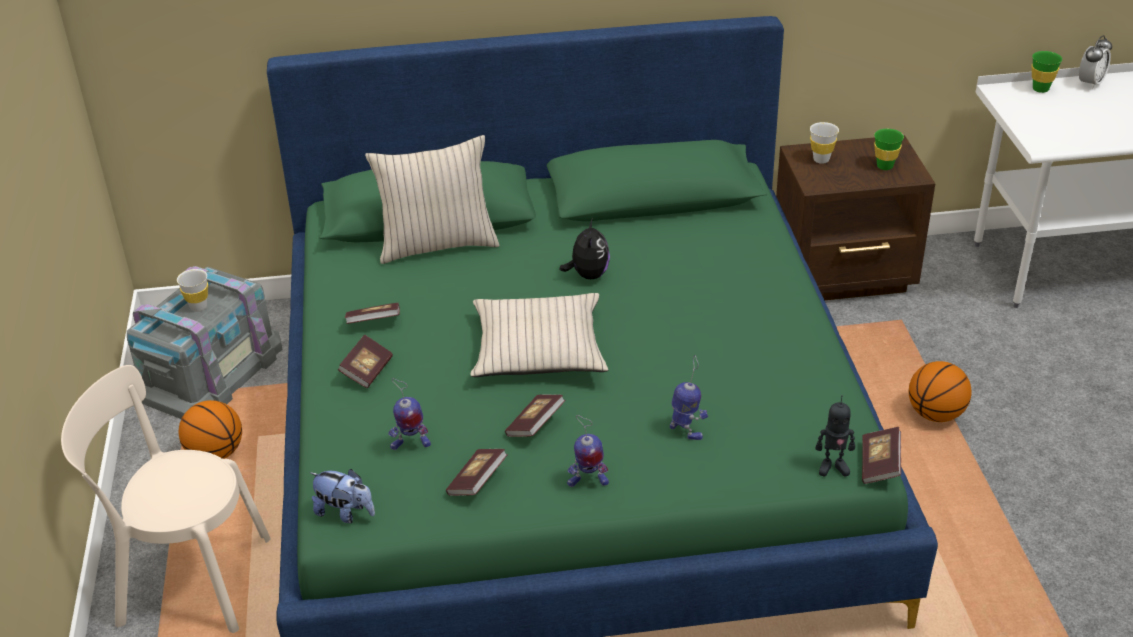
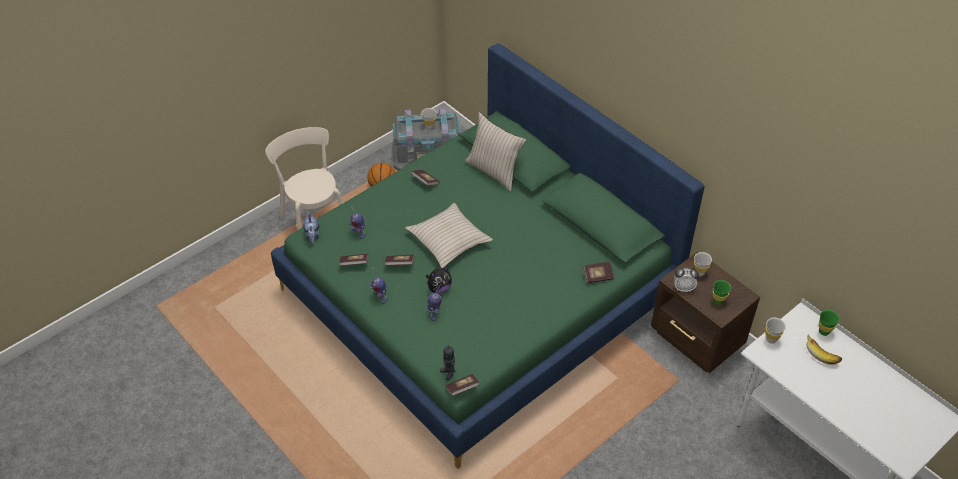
camera: 55 degrees right, 10 degrees up
book [338,335,393,388] -> book moved to [583,261,614,283]
plush toy [560,219,610,279] -> plush toy moved to [426,266,452,294]
basketball [909,361,972,422] -> none
alarm clock [1079,35,1112,89] -> alarm clock moved to [674,267,699,292]
none -> white cup [766,318,786,344]
none -> banana [806,334,842,365]

